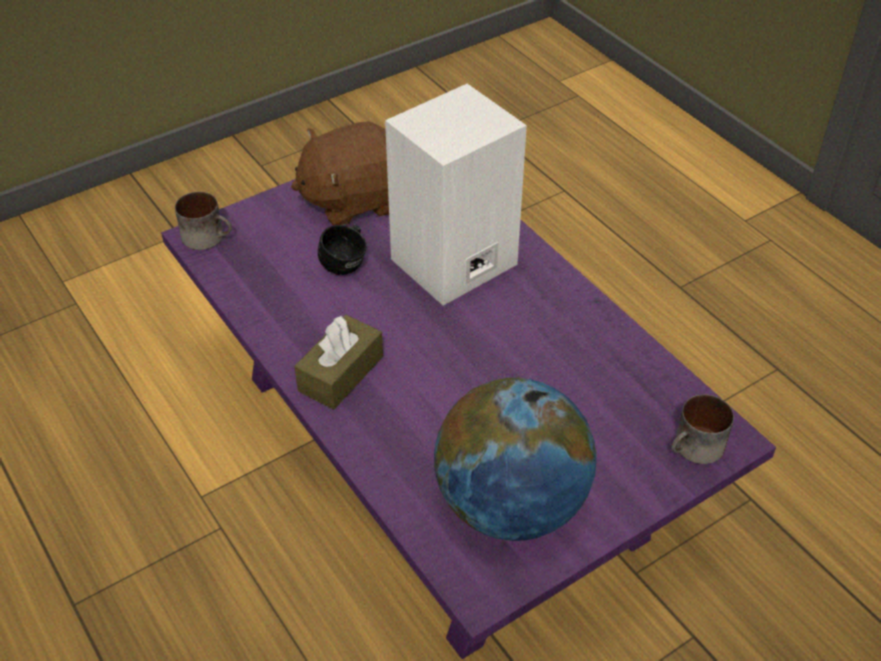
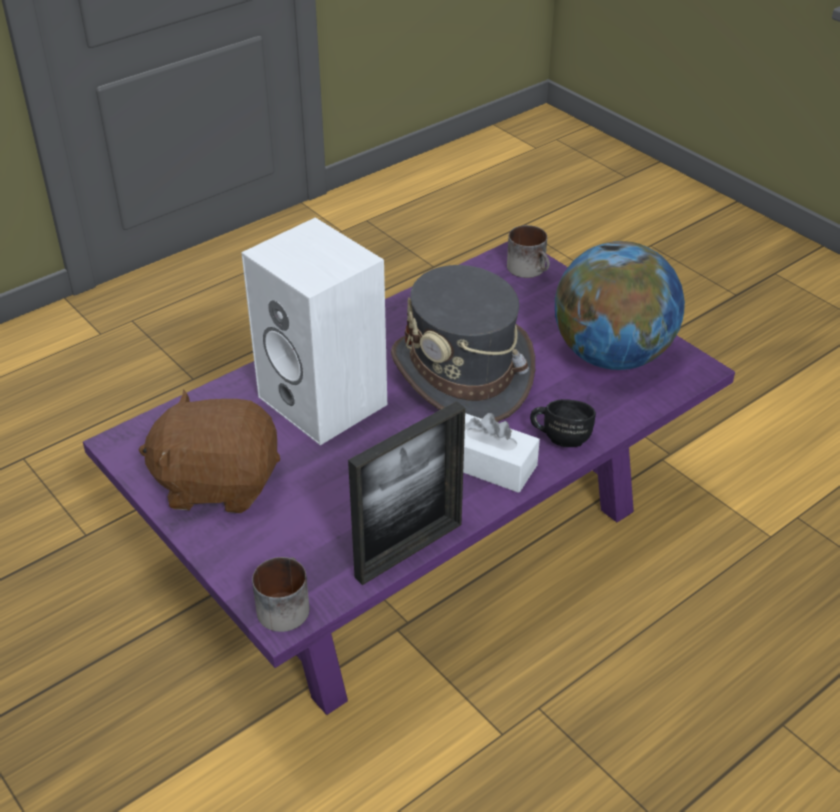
camera: 95 degrees left, 5 degrees down
brown plush toy [291,121,389,225] -> brown plush toy turned 120 degrees clockwise [139,390,280,513]
brown tissue box [294,315,383,410] -> white tissue box [463,413,540,493]
black mug [318,225,366,275] -> black mug moved to [530,399,596,447]
none -> picture frame [348,401,465,585]
none -> grey hat [391,265,535,422]

